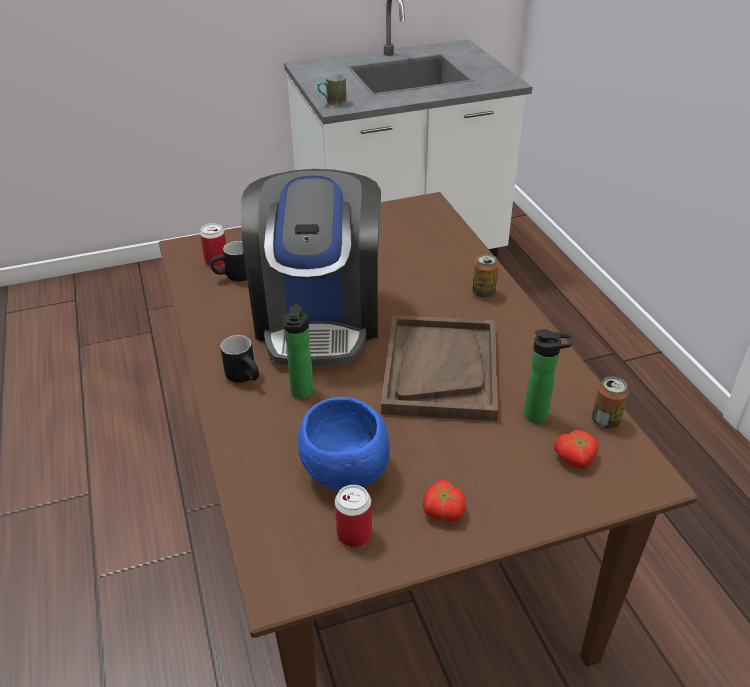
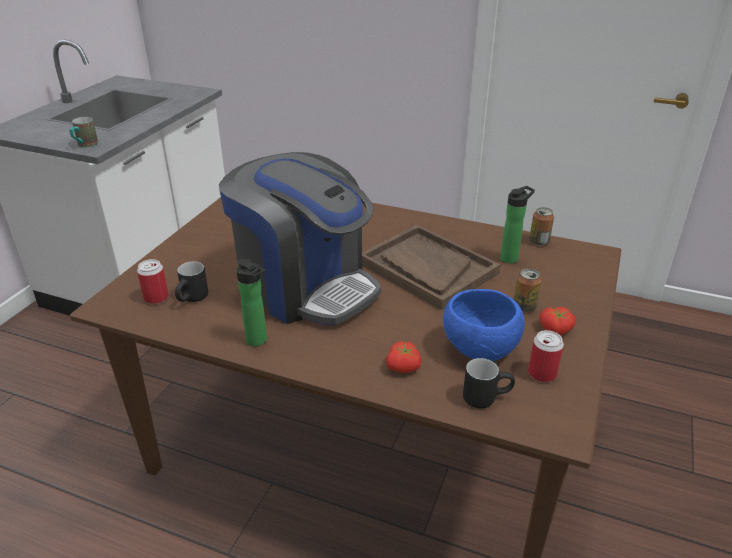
camera: 50 degrees left, 5 degrees down
black mug [220,335,259,383] -> black mug moved to [463,358,515,408]
bottle [283,304,314,399] -> bottle moved to [237,259,267,346]
can [472,254,498,298] -> can moved to [514,268,541,312]
tomato [554,430,599,468] -> tomato moved to [386,341,421,373]

